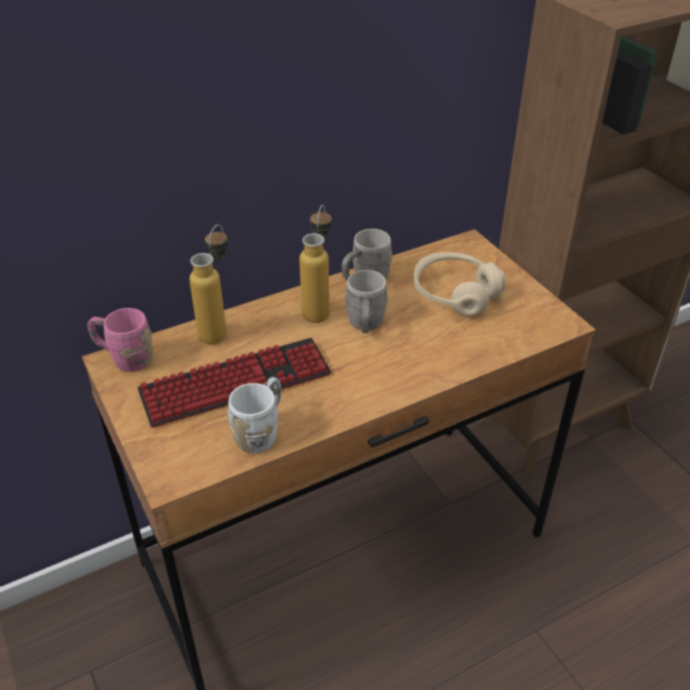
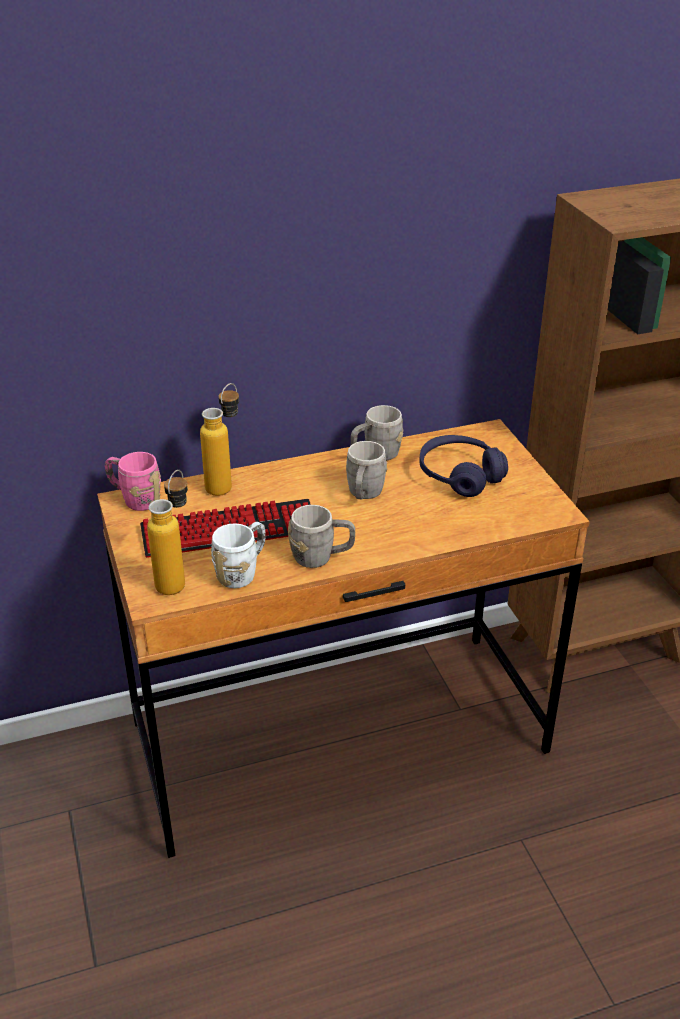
camera: 10 degrees right, 5 degrees down
bottle [299,205,332,323] -> bottle moved to [147,470,188,595]
beige headphones [414,252,506,316] -> purple headphones [419,435,508,497]
none -> grey mug [288,505,355,568]

